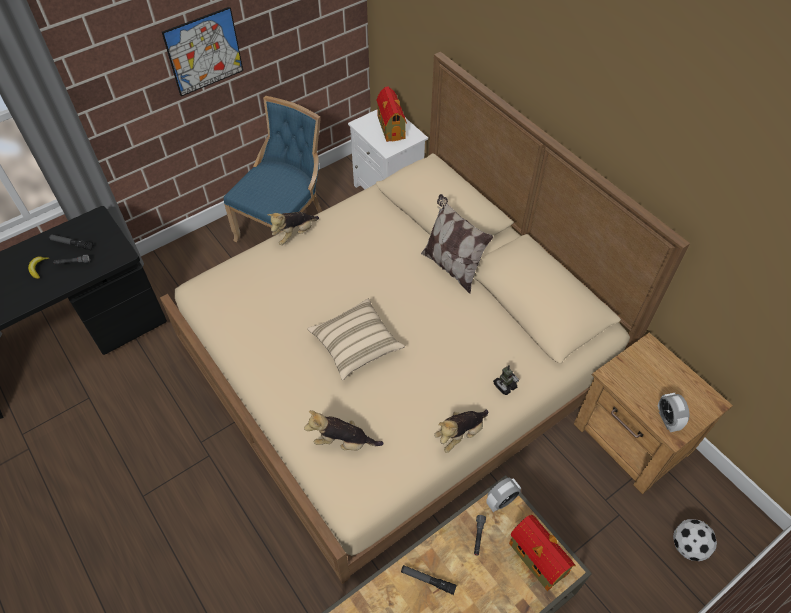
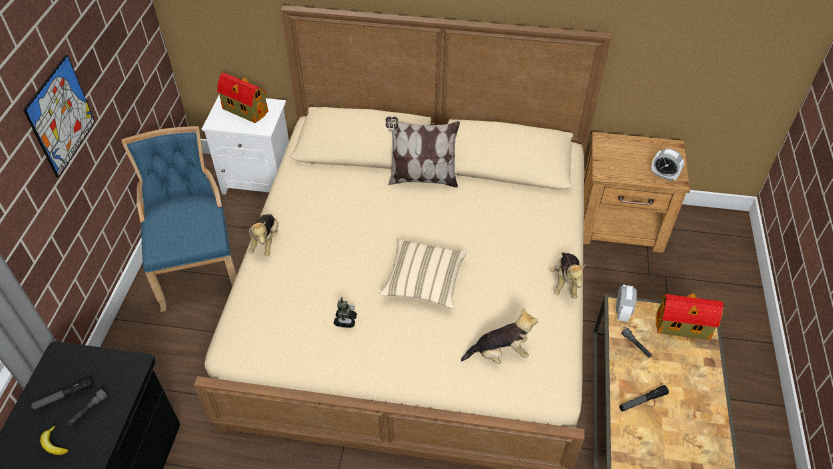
camera: 45 degrees left, 5 degrees down
plush toy [304,410,383,450] -> plush toy turned 150 degrees counterclockwise [461,308,538,364]
toy robot [493,365,519,395] -> toy robot moved to [334,297,357,328]
football [673,519,717,561] -> none

